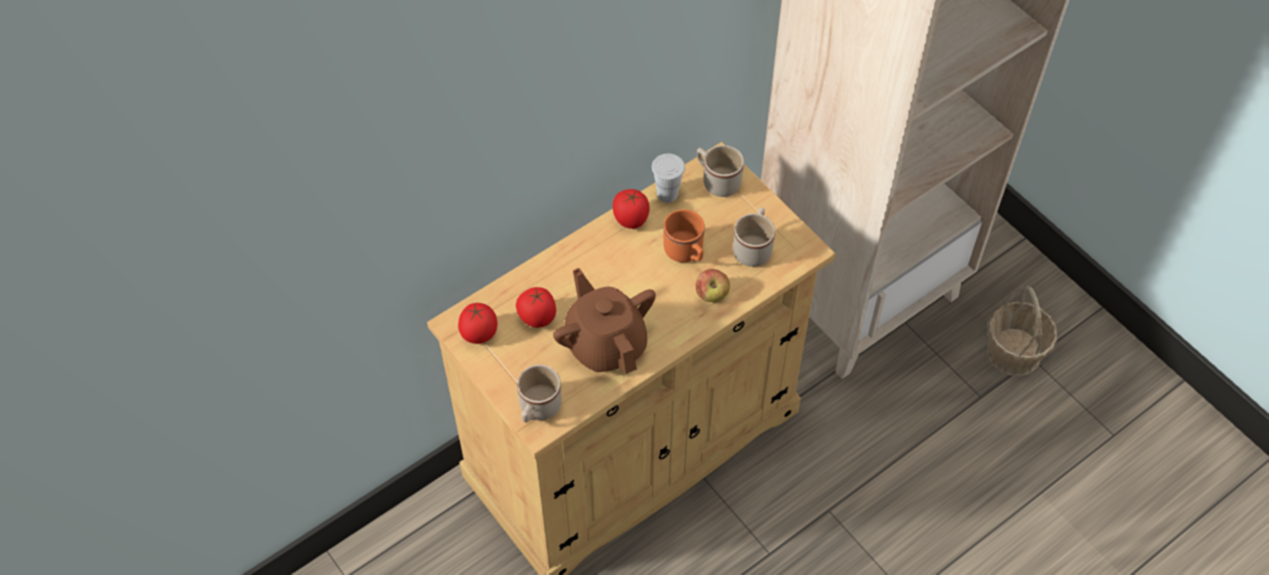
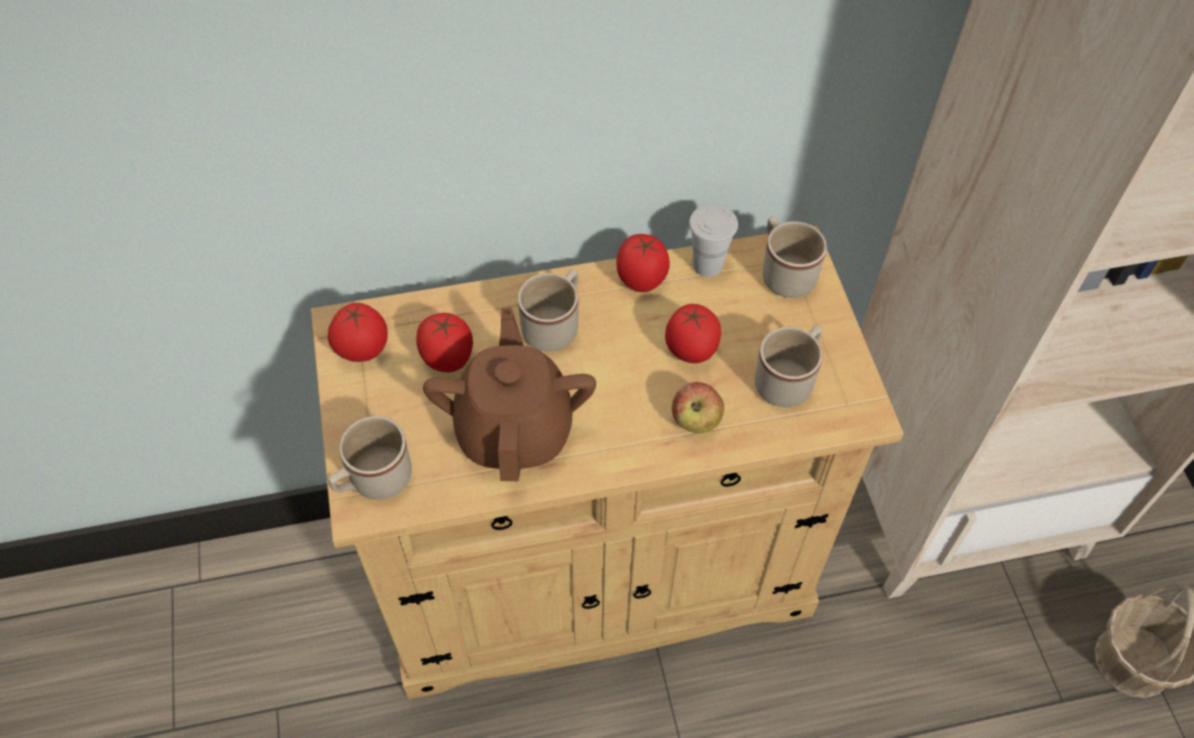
camera: 25 degrees right, 0 degrees up
orange mug [664,209,705,262] -> tomato [665,304,721,363]
none -> beige mug [518,269,579,352]

